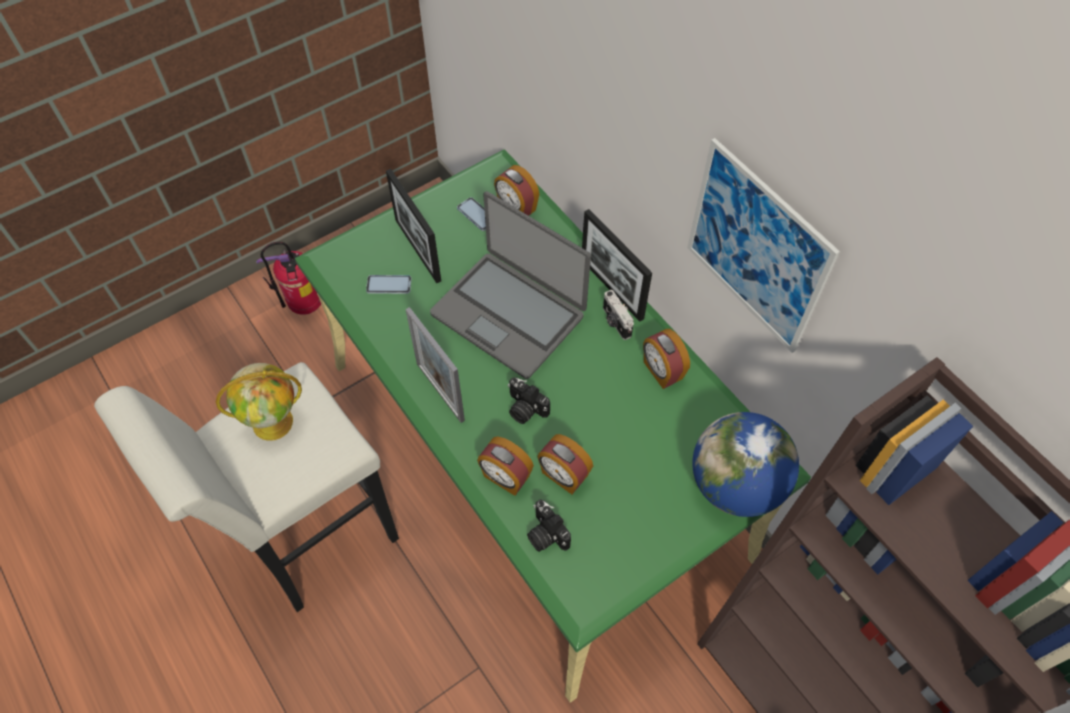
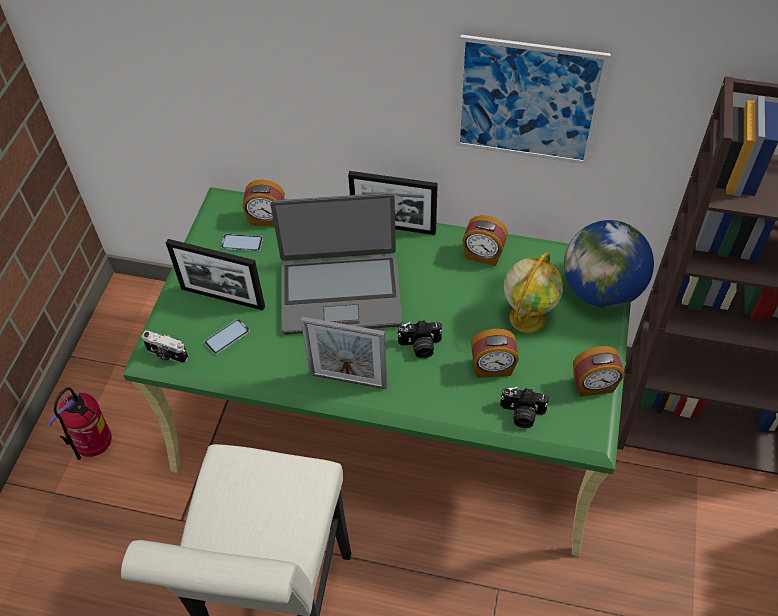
camera: 40 degrees left, 5 degrees down
globe [216,363,302,441] -> globe moved to [504,253,563,333]
alarm clock [477,436,534,496] -> alarm clock moved to [573,346,624,397]
camera [603,290,634,340] -> camera moved to [141,330,189,364]

